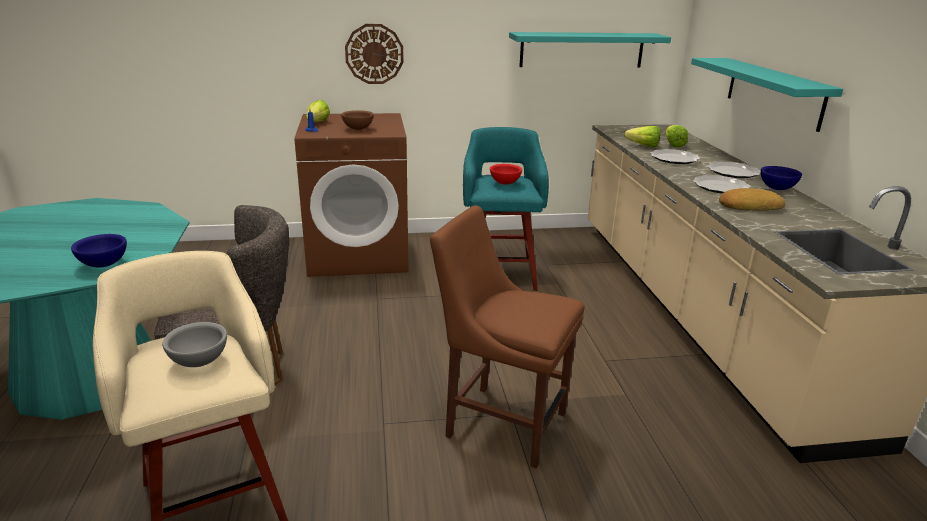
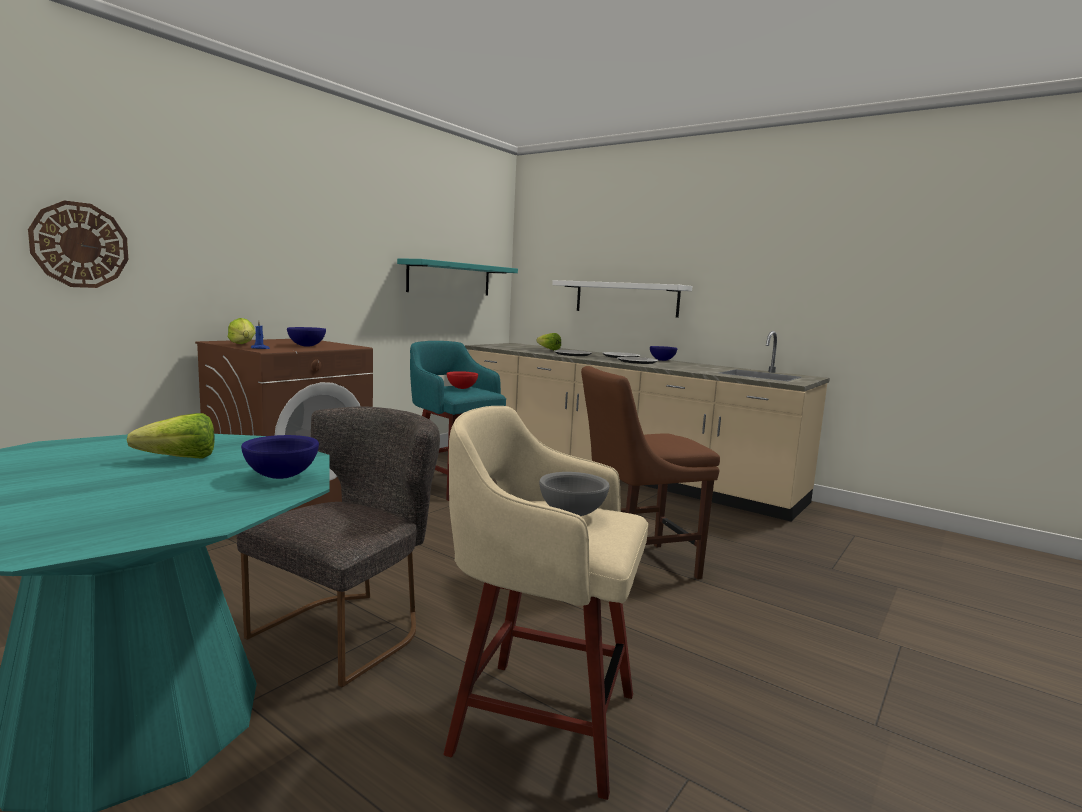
camera: 45 degrees left, 15 degrees down
brown bowl [341,110,374,130] -> blue bowl [287,327,326,346]
wall clock [345,24,404,84] -> wall clock moved to [28,200,129,288]
lettuce [624,126,660,148] -> lettuce moved to [127,413,215,459]
turquoise shelf [691,58,843,132] -> white shelf [552,280,692,318]
bread [719,188,785,211] -> none

